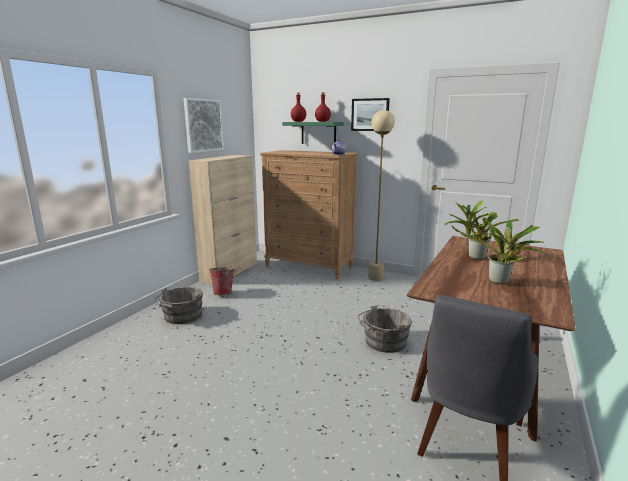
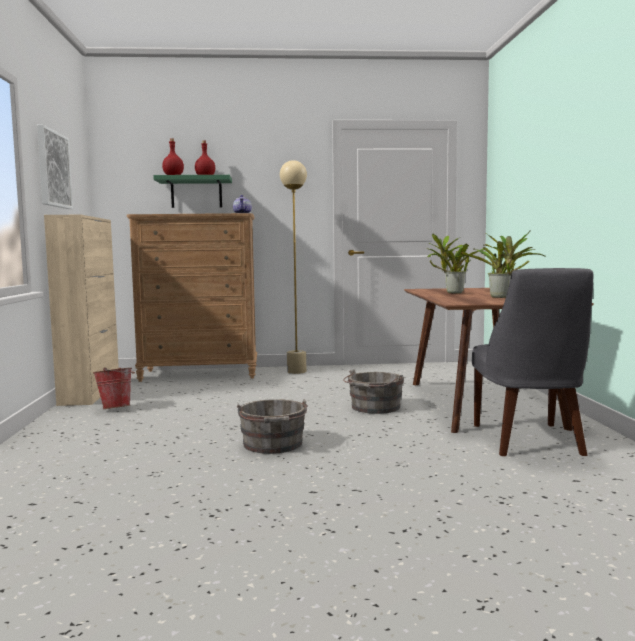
camera: 30 degrees left, 10 degrees down
grey bucket [154,287,203,324] -> grey bucket moved to [236,399,307,454]
picture [351,98,390,131] -> none

